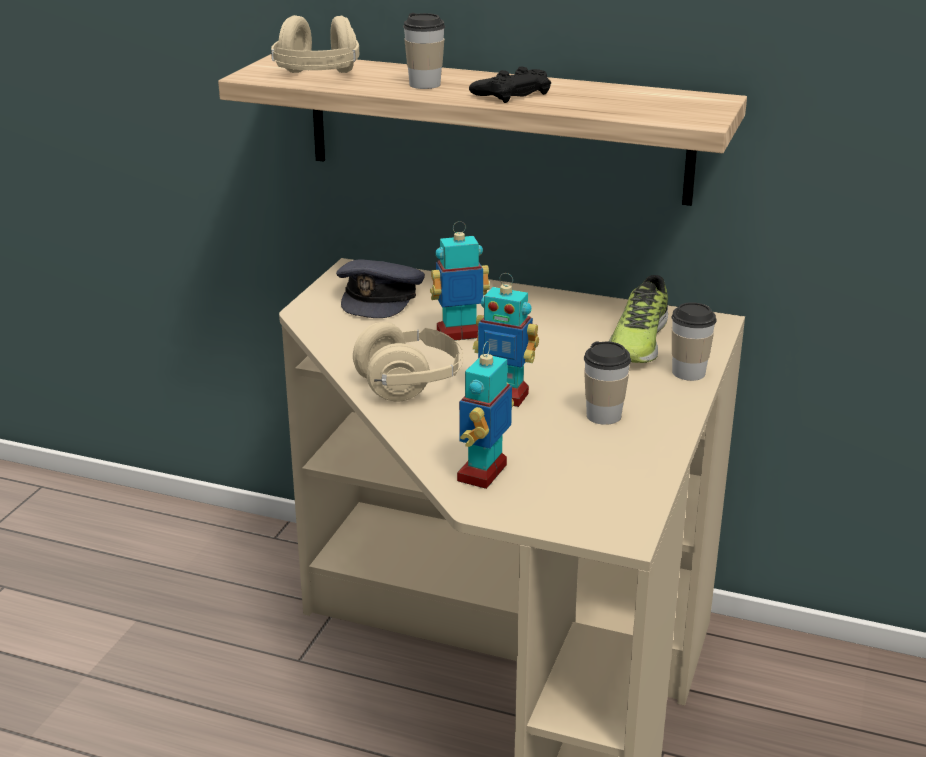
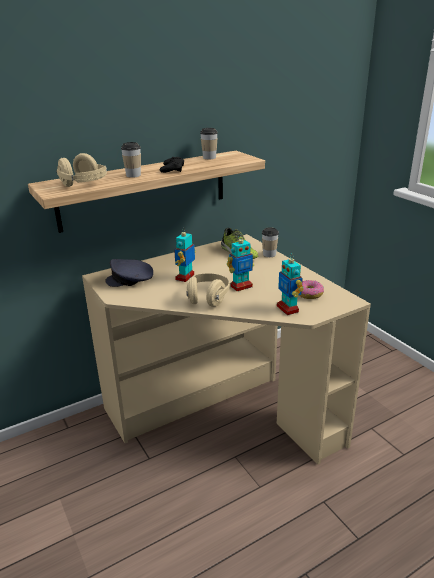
camera: 50 degrees left, 0 degrees up
grey cap [336,259,425,318] -> grey cap turned 120 degrees clockwise [105,259,153,287]
cup [584,342,631,425] -> cup moved to [200,128,218,159]
none -> donut [299,280,324,299]

